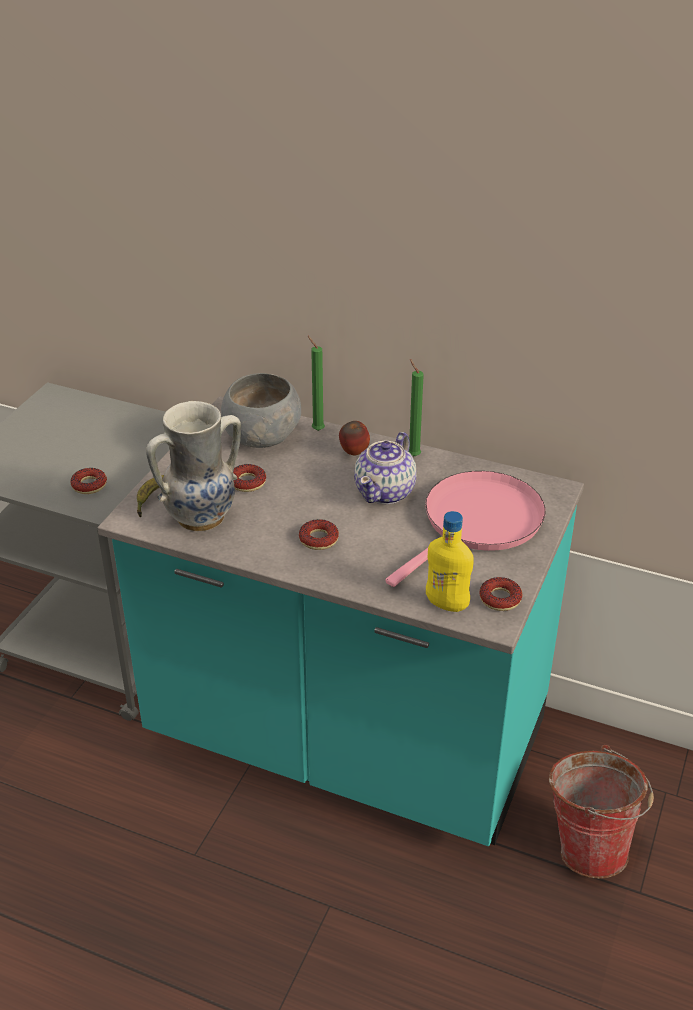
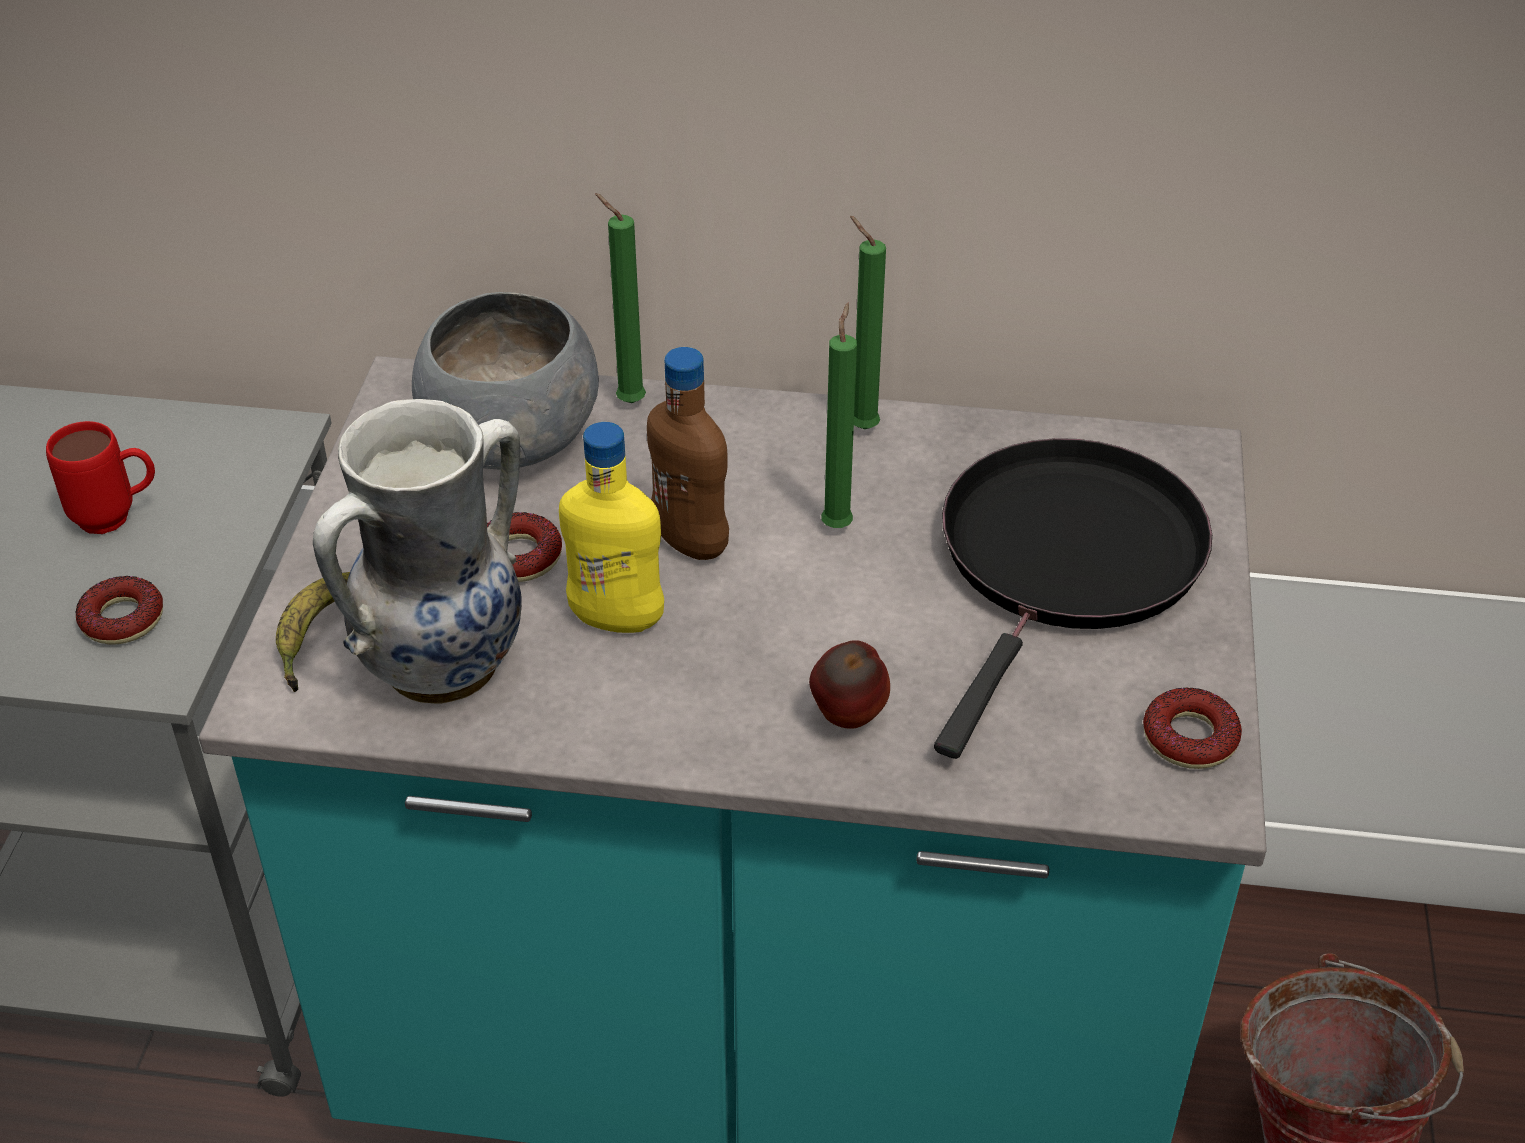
camera: 15 degrees left, 5 degrees up
donut [299,519,339,550] -> none
apple [339,421,370,455] -> apple moved to [809,640,890,729]
teapot [354,432,416,504] -> green candle [821,303,857,528]
pink frying pan [386,471,546,587] -> black frying pan [934,438,1212,759]
yellow bottle [426,511,474,612] -> yellow bottle moved to [559,422,664,633]
none -> red mug [46,421,155,534]
none -> brown bottle [647,347,729,560]

